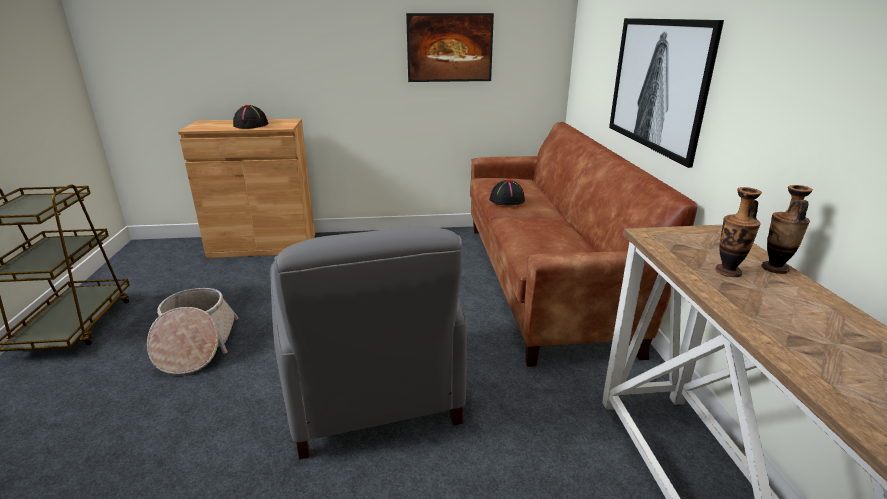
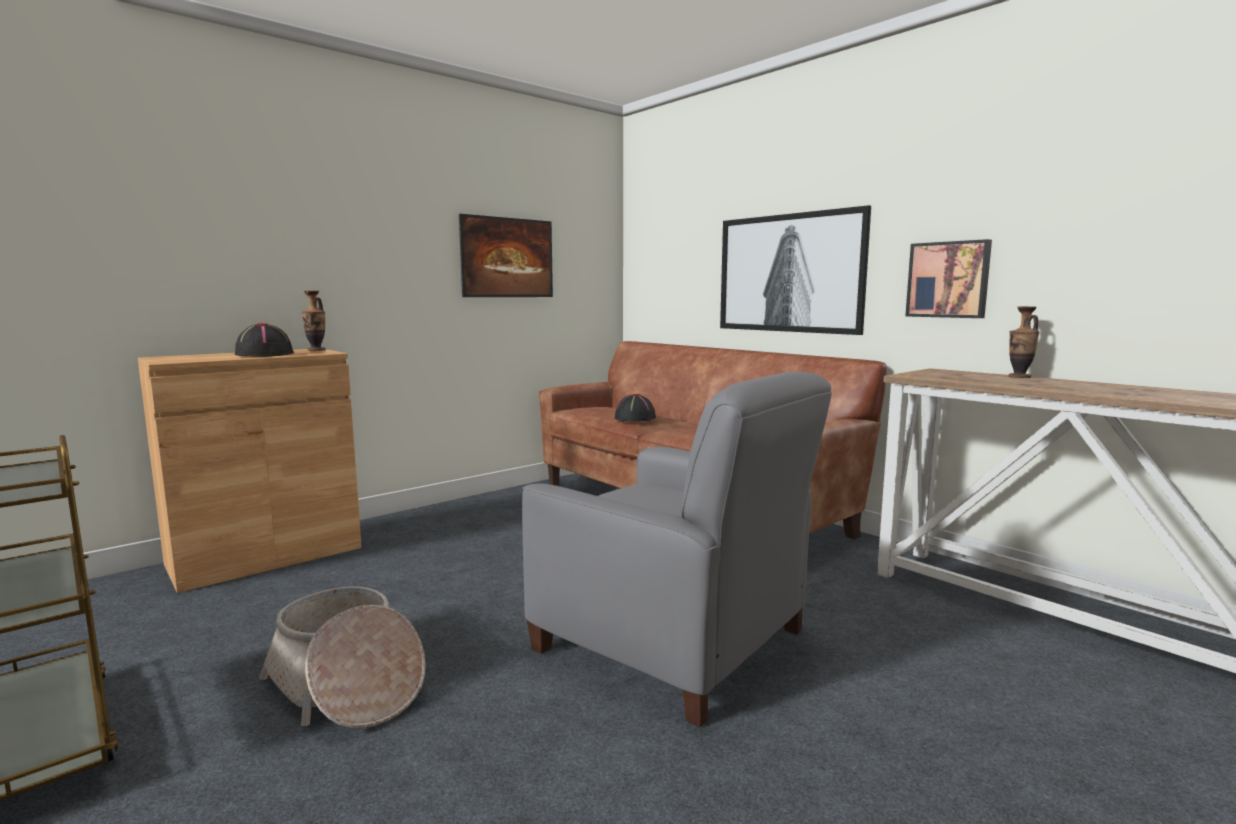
camera: 35 degrees left, 15 degrees down
vase [715,187,762,277] -> vase moved to [302,290,326,351]
none -> picture [905,239,992,318]

